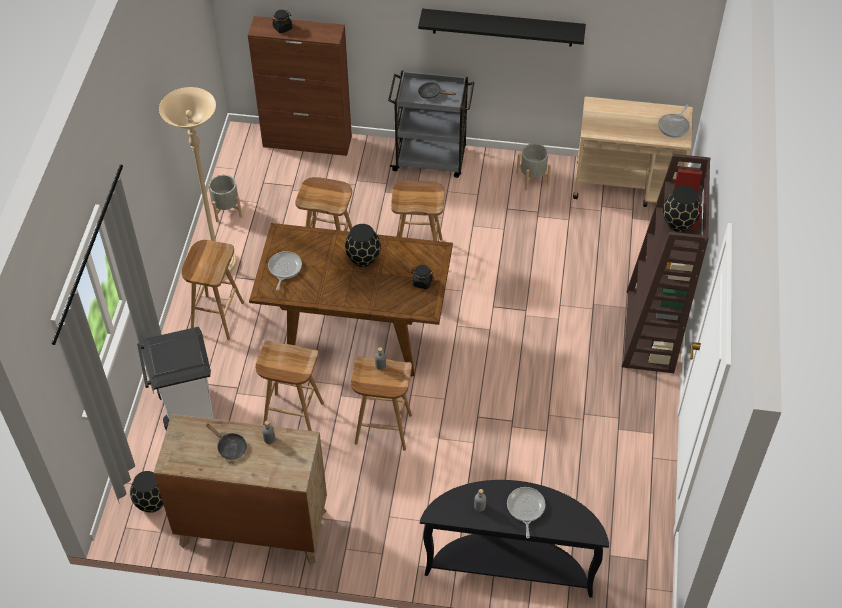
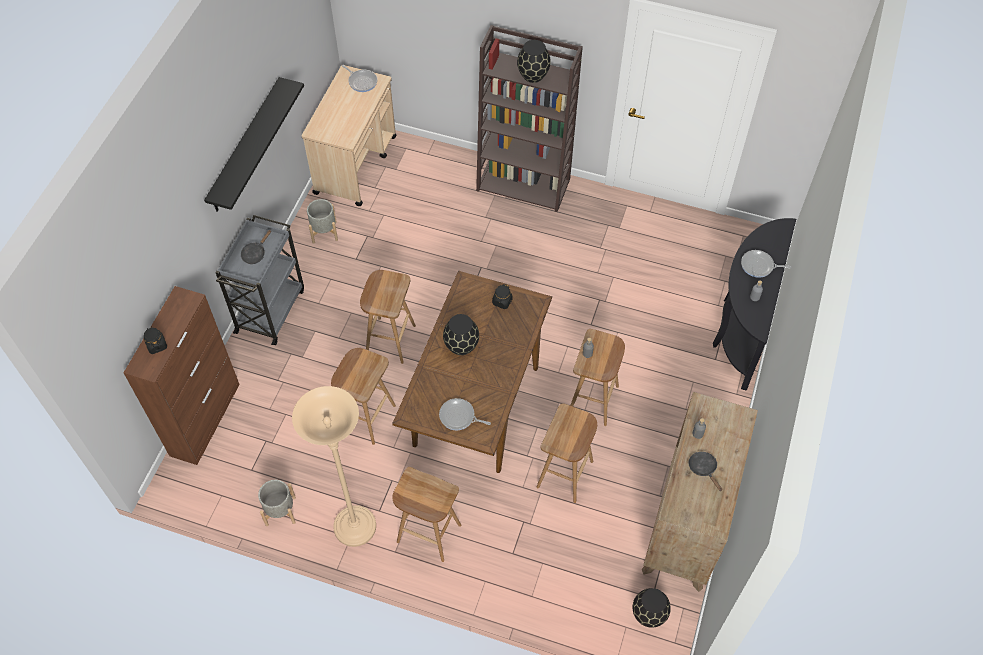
camera: 80 degrees left, 5 degrees up
white trash can [137,327,214,430] -> none
black frying pan [206,423,247,460] -> black frying pan turned 75 degrees counterclockwise [688,452,722,491]

